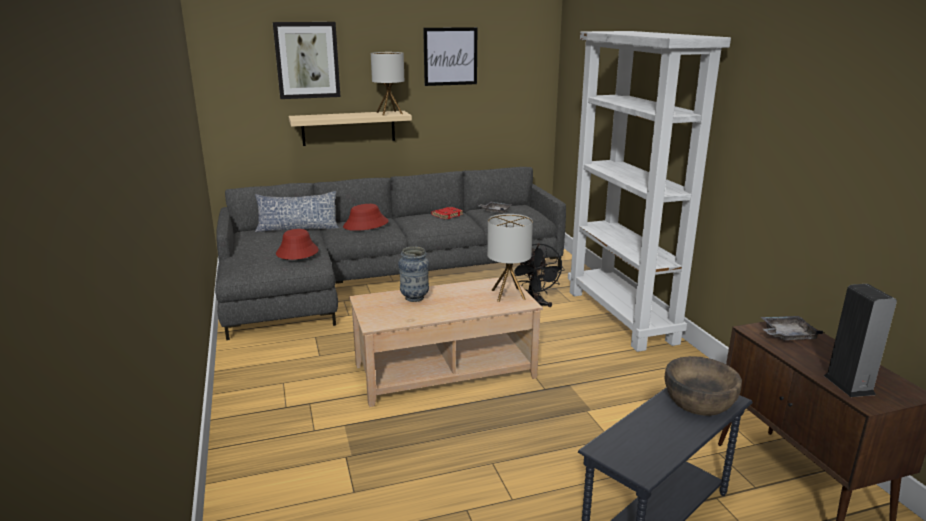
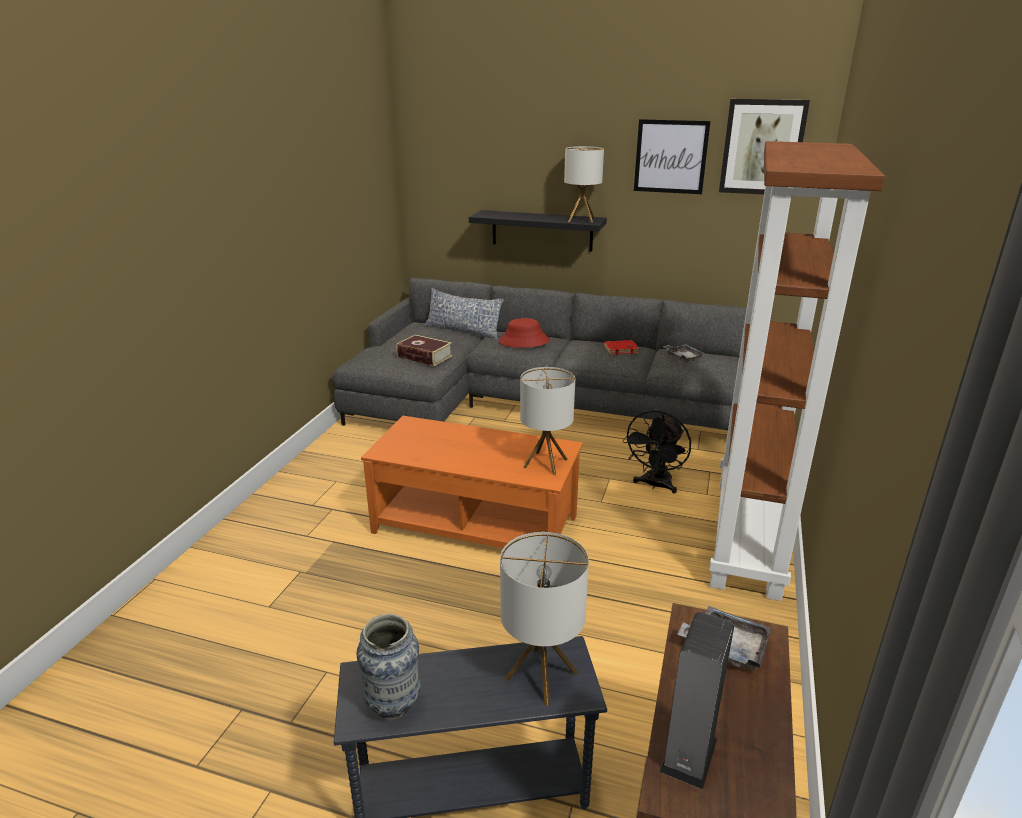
camera: 35 degrees right, 5 degrees up
picture [273,22,341,99] -> picture moved to [719,99,810,195]
red hat [276,229,319,260] -> book [396,335,452,366]
beige shelf [289,111,412,146] -> black shelf [469,210,607,252]
beige coffee table [349,276,543,407] -> orange coffee table [361,416,583,548]
vase [398,246,429,302] -> vase moved to [357,614,421,719]
white bookcase [568,31,731,352] -> brown bookcase [709,141,885,601]
brown bowl [665,356,742,416] -> table lamp [500,532,589,706]

